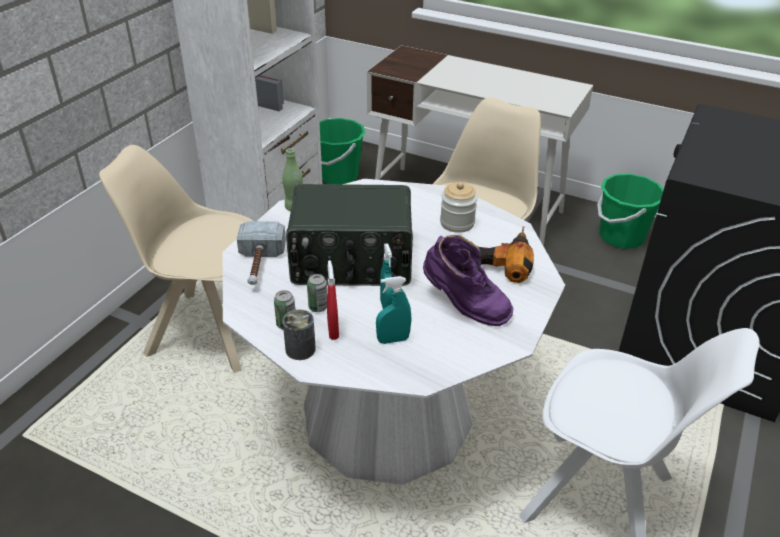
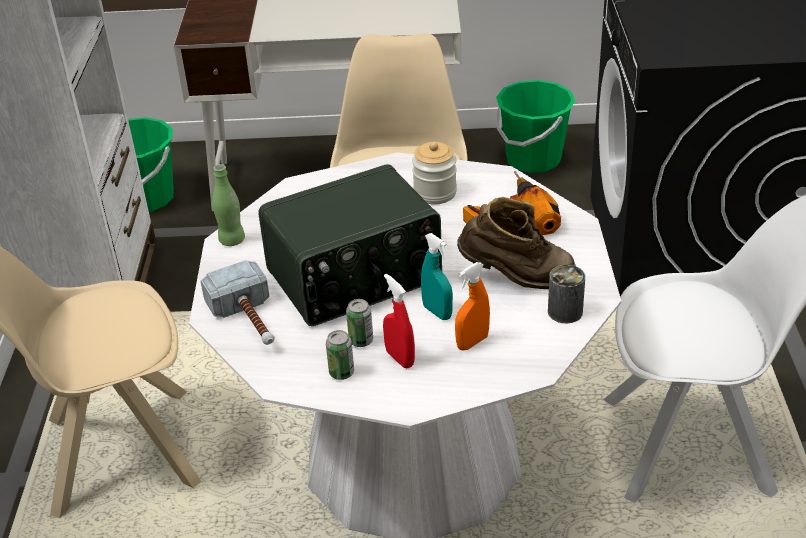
camera: 25 degrees left, 0 degrees up
can [283,310,316,360] -> can moved to [548,265,585,323]
turquoise spray bottle [376,276,411,344] -> orange spray bottle [455,262,490,351]
purple boot [423,235,513,326] -> brown boot [457,197,576,289]

